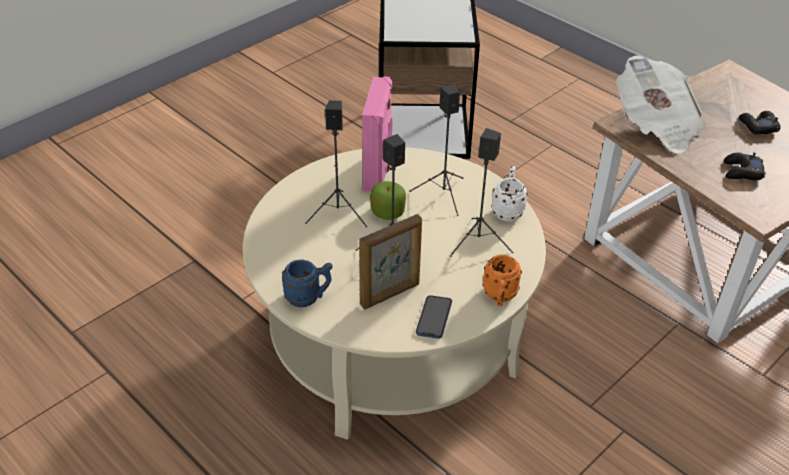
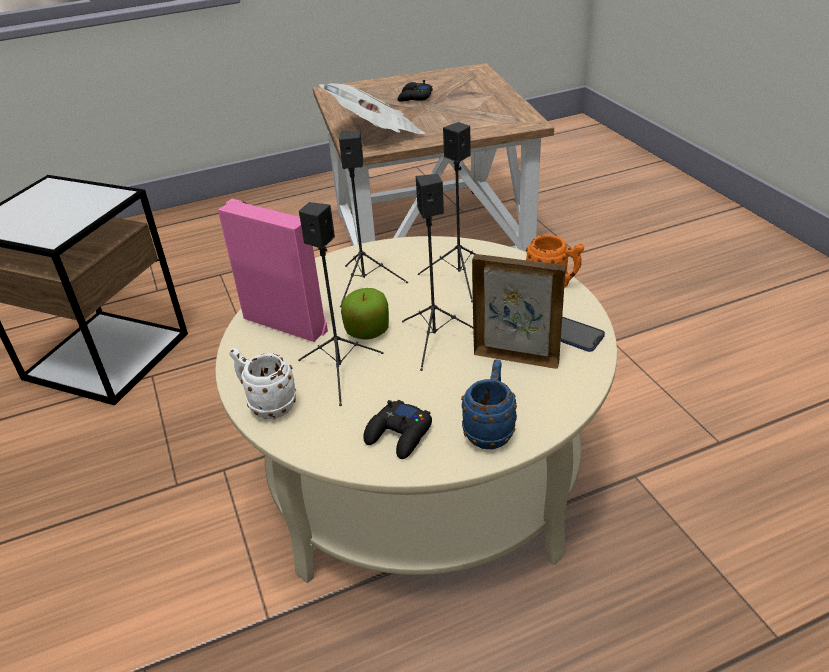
camera: 65 degrees left, 5 degrees down
picture frame [359,214,422,309] -> picture frame turned 60 degrees counterclockwise [472,254,566,369]
white mug [491,166,528,222] -> white mug moved to [229,348,296,419]
black game controller [724,153,766,180] -> black game controller moved to [363,400,432,459]

